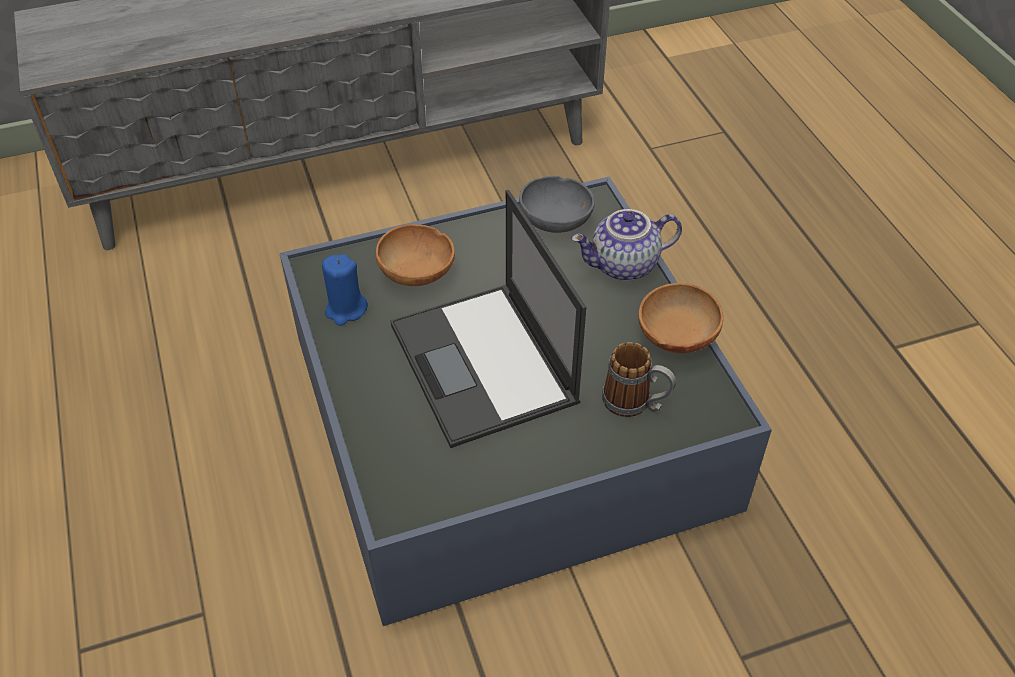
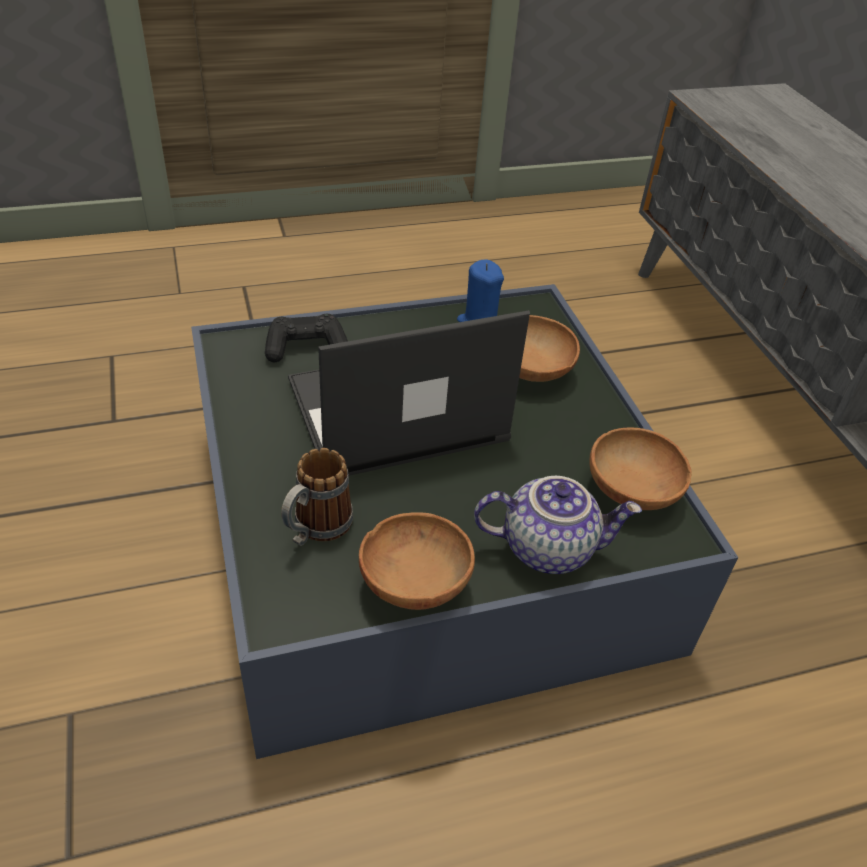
camera: 90 degrees right, 5 degrees down
grey bowl [519,176,595,233] -> brown bowl [589,428,692,510]
teapot [571,209,682,281] -> teapot turned 105 degrees clockwise [474,476,642,574]
none -> black game controller [265,314,348,362]

